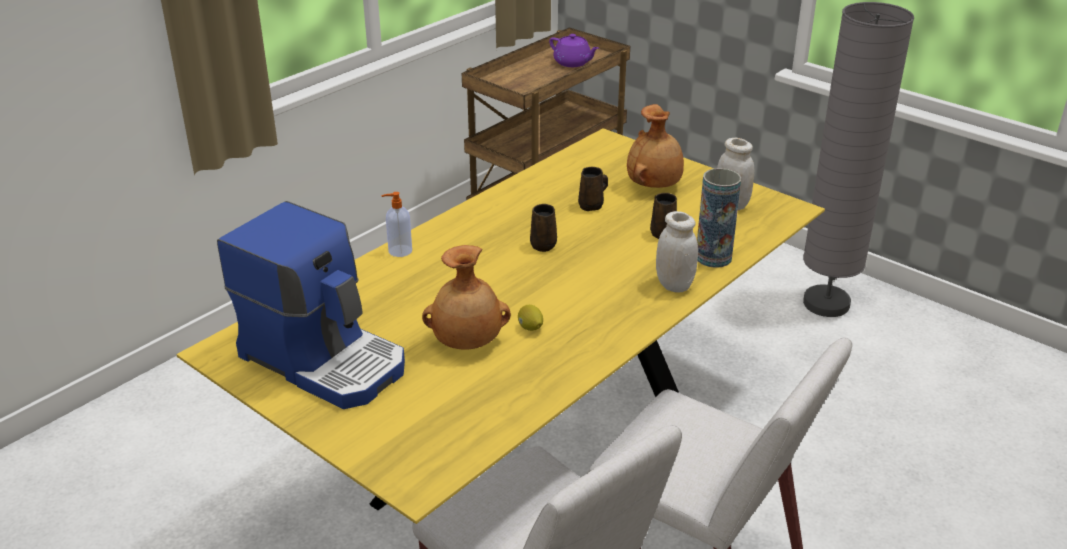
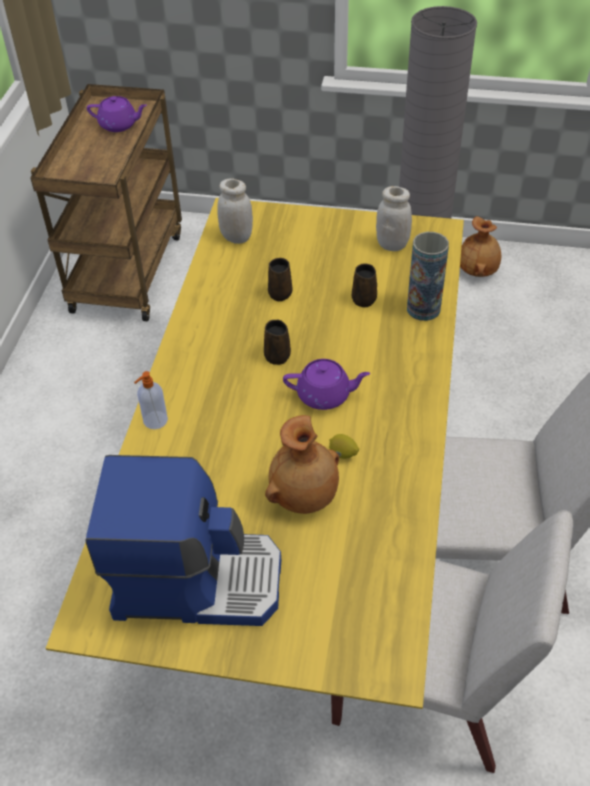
camera: 30 degrees left, 15 degrees up
brown vase [627,104,684,188] -> brown vase moved to [460,216,501,277]
white jar [656,211,698,293] -> white jar moved to [217,178,253,244]
none -> purple teapot [283,359,370,410]

